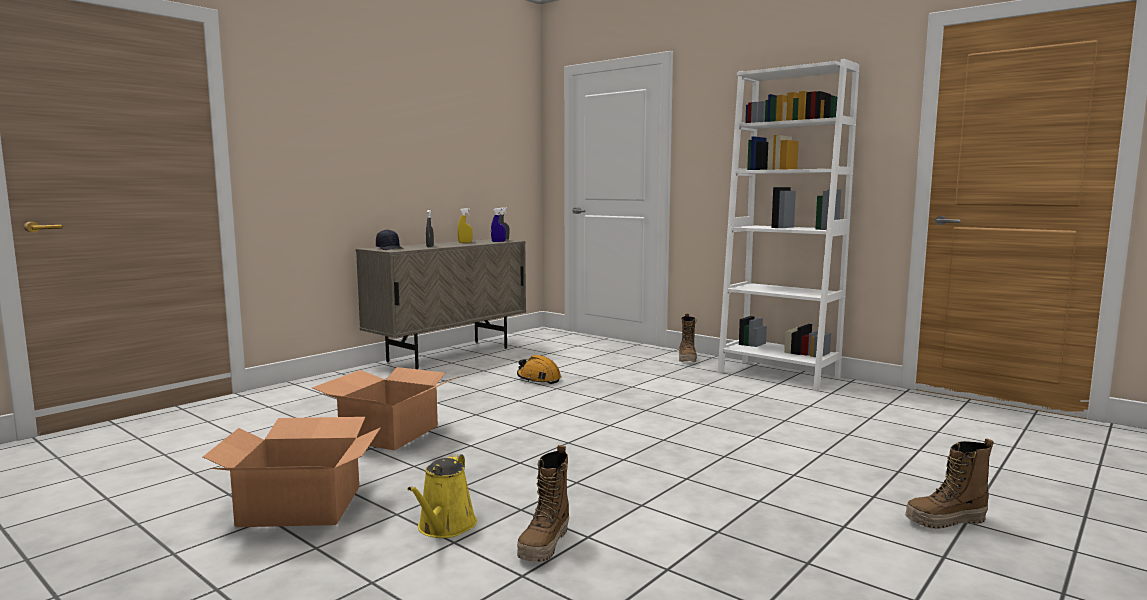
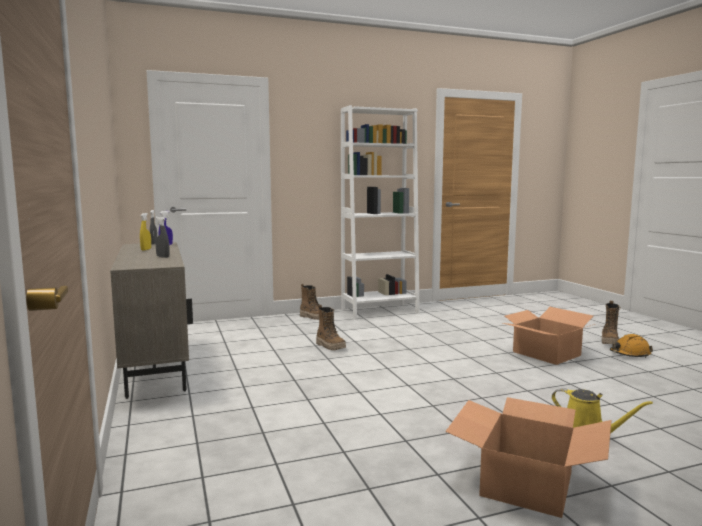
camera: 60 degrees left, 0 degrees up
cardboard box [312,367,459,450] -> cardboard box moved to [503,307,595,365]
black cap [376,229,403,250] -> none
orange hard hat [517,355,561,384] -> orange hard hat moved to [610,334,653,358]
boot [517,445,569,562] -> boot moved to [316,305,346,351]

